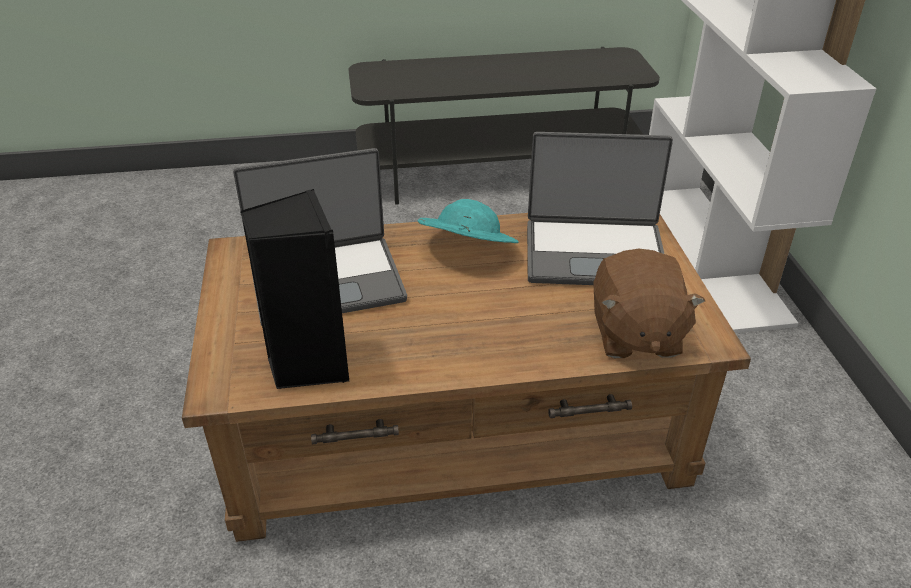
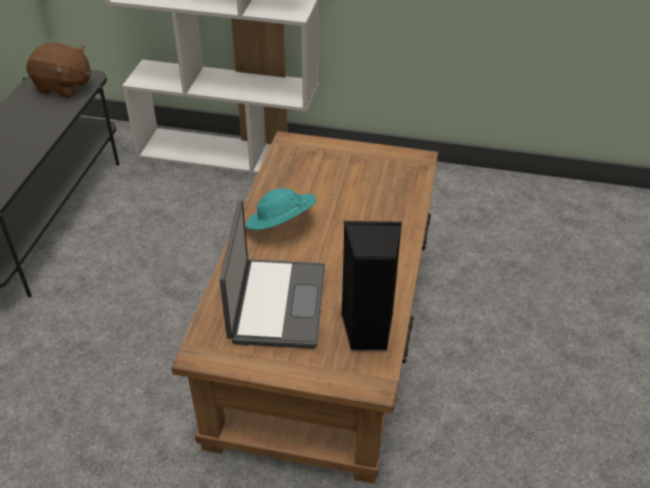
camera: 70 degrees left, 5 degrees up
laptop [527,132,673,285] -> none
brown plush toy [593,249,705,358] -> brown plush toy moved to [26,42,91,98]

